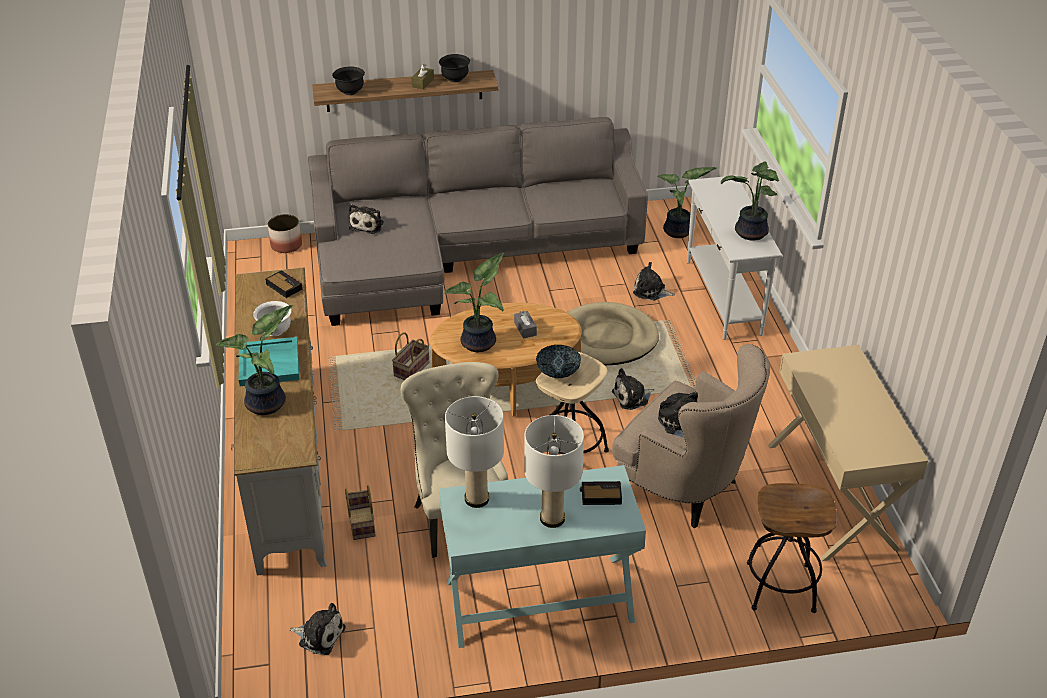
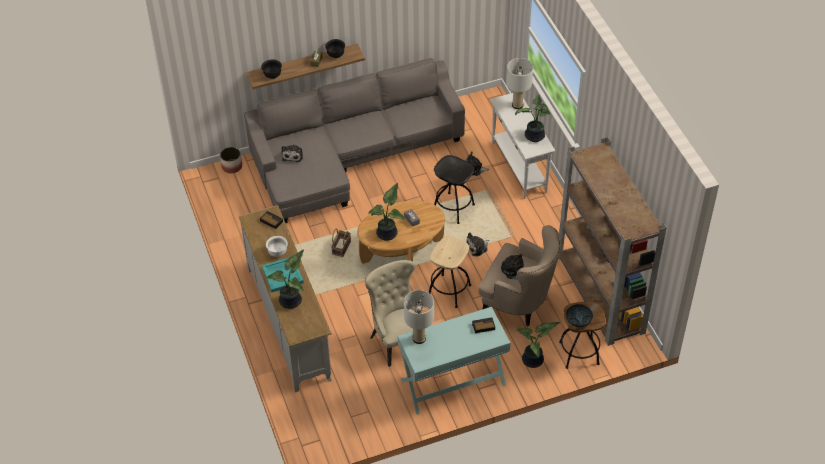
camera: 10 degrees left, 10 degrees up
plush toy [289,603,346,655] -> none
basket [345,485,376,540] -> none
white table lamp [524,415,584,528] -> white table lamp moved to [506,58,533,109]
bowl [536,345,581,378] -> bowl moved to [566,304,593,327]
beige dog bed [566,302,659,365] -> black stool [434,155,475,224]
potted plant [658,167,717,238] -> potted plant moved to [516,322,560,368]
beige desk [768,345,928,561] -> brown bookcase [558,137,666,346]

